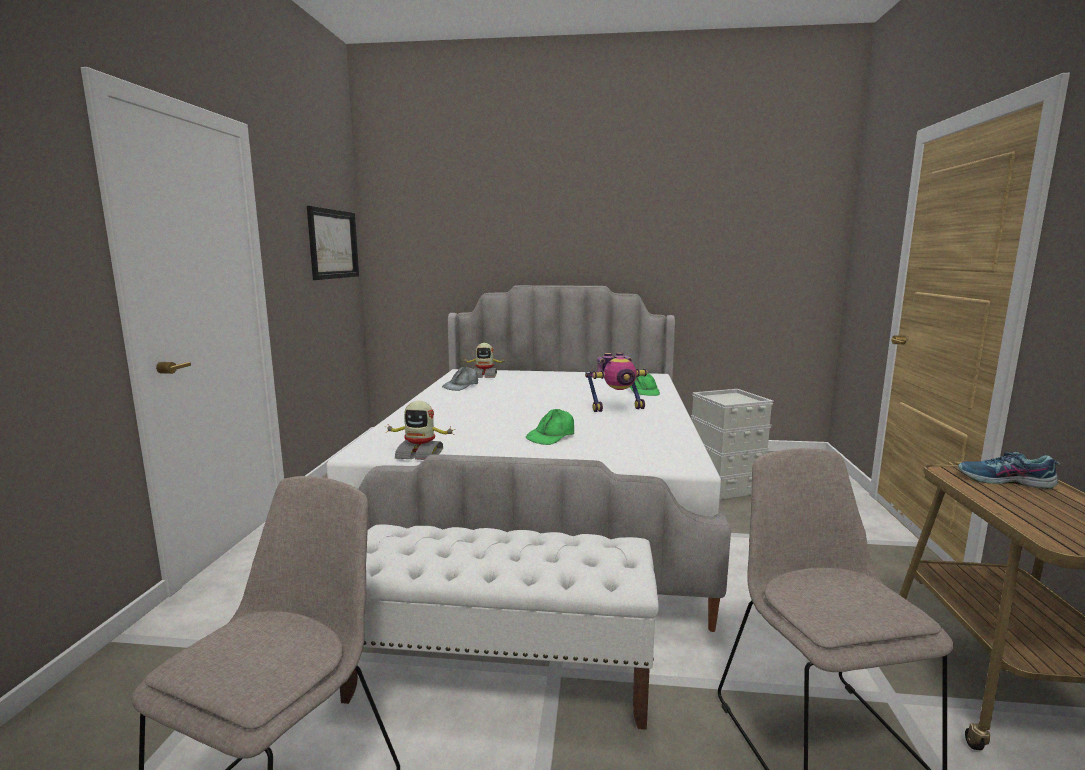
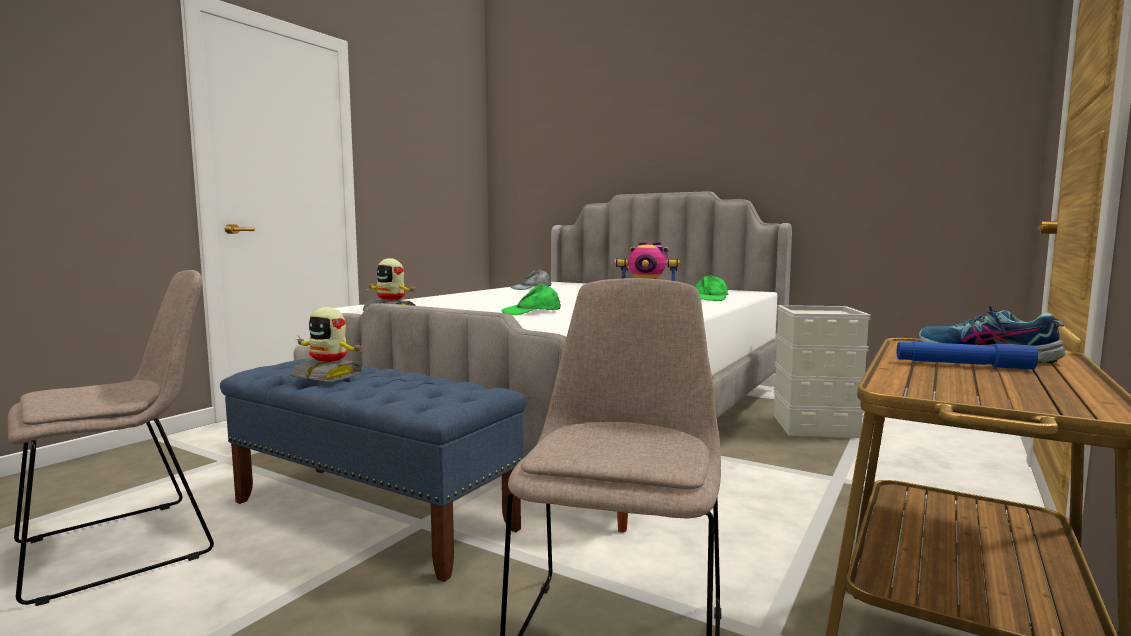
camera: 25 degrees right, 5 degrees down
picture [307,206,359,280] -> none
white bench [340,524,659,730] -> blue bench [220,358,527,582]
toy robot [464,343,507,378] -> toy robot moved to [290,307,364,382]
none -> blue flashlight [897,342,1038,370]

